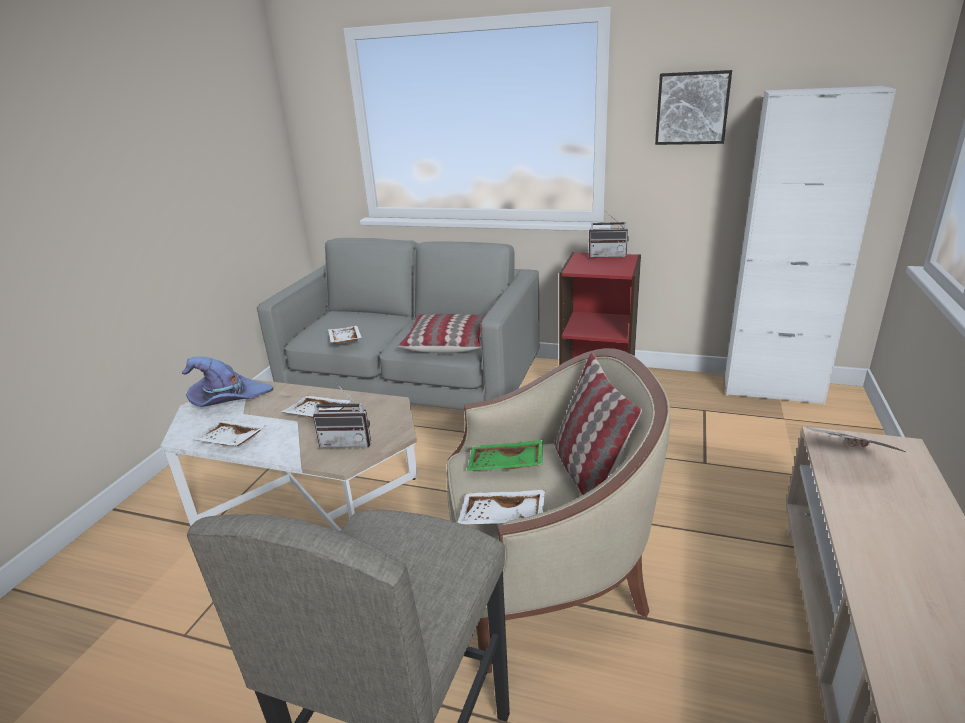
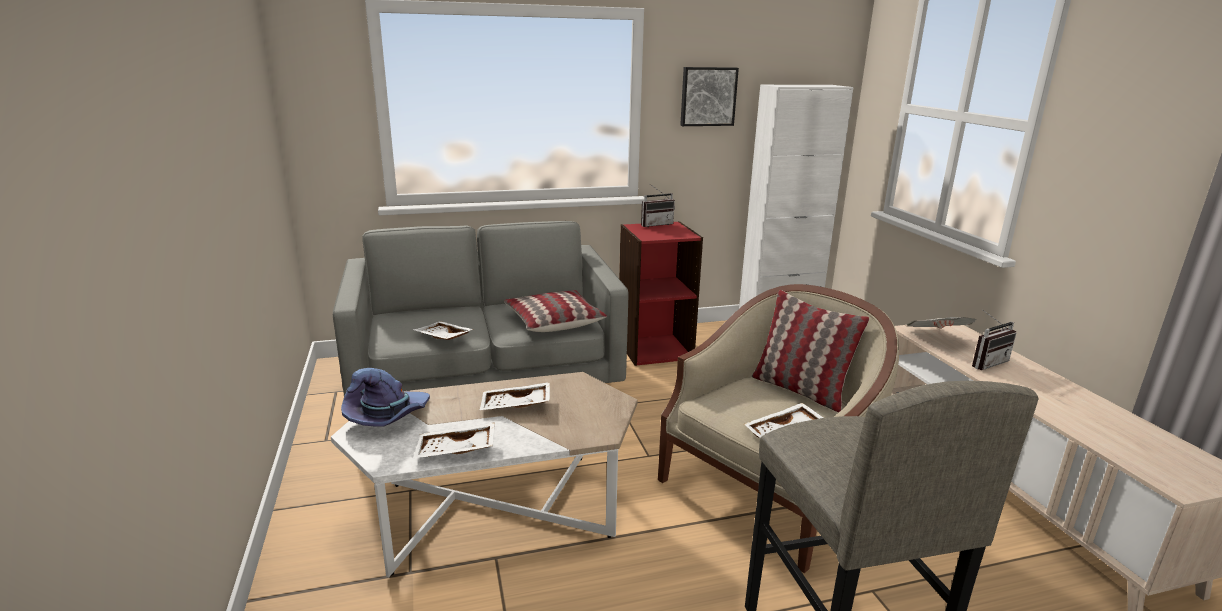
camera: 35 degrees left, 5 degrees down
radio [313,383,371,448] -> radio moved to [972,311,1017,370]
green tray [467,440,543,471] -> none

